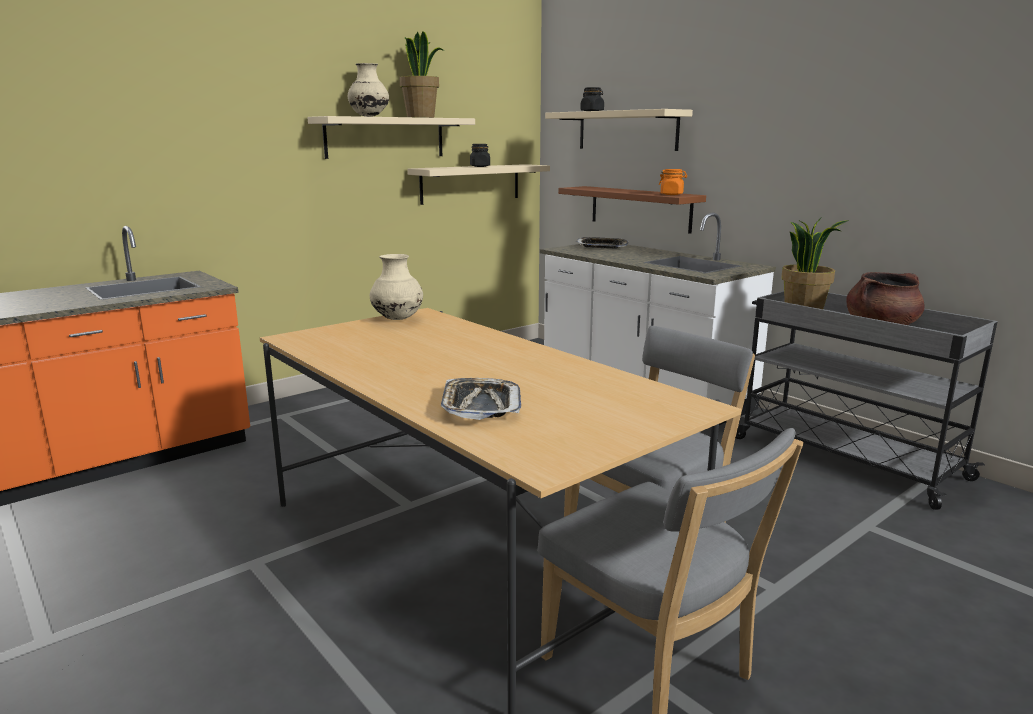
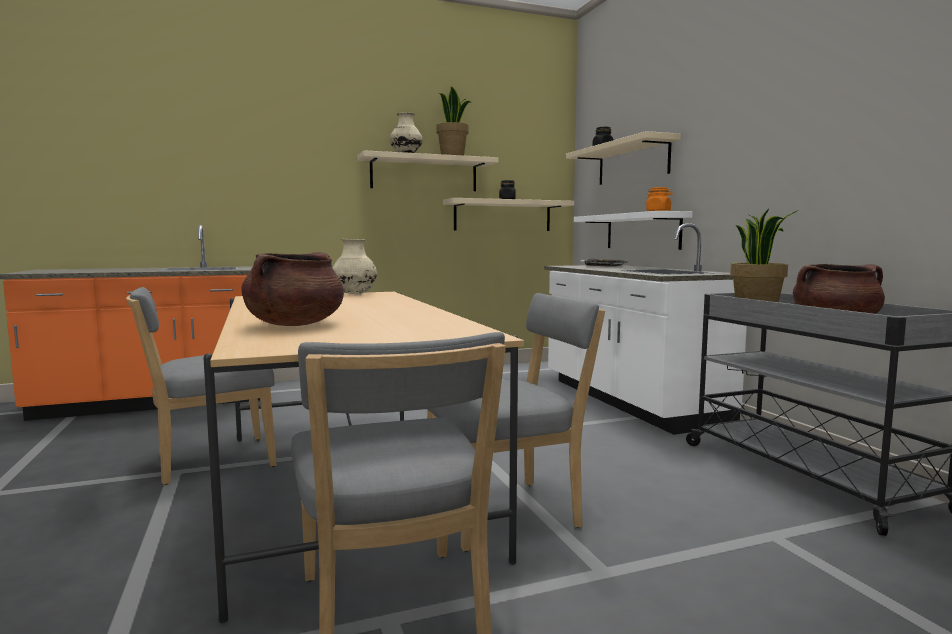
camera: 20 degrees right, 10 degrees down
tray [441,378,522,420] -> brown cooking pot [241,252,344,326]
brown shelf [558,186,706,234] -> white shelf [574,211,693,250]
none -> grey chair [126,287,277,485]

